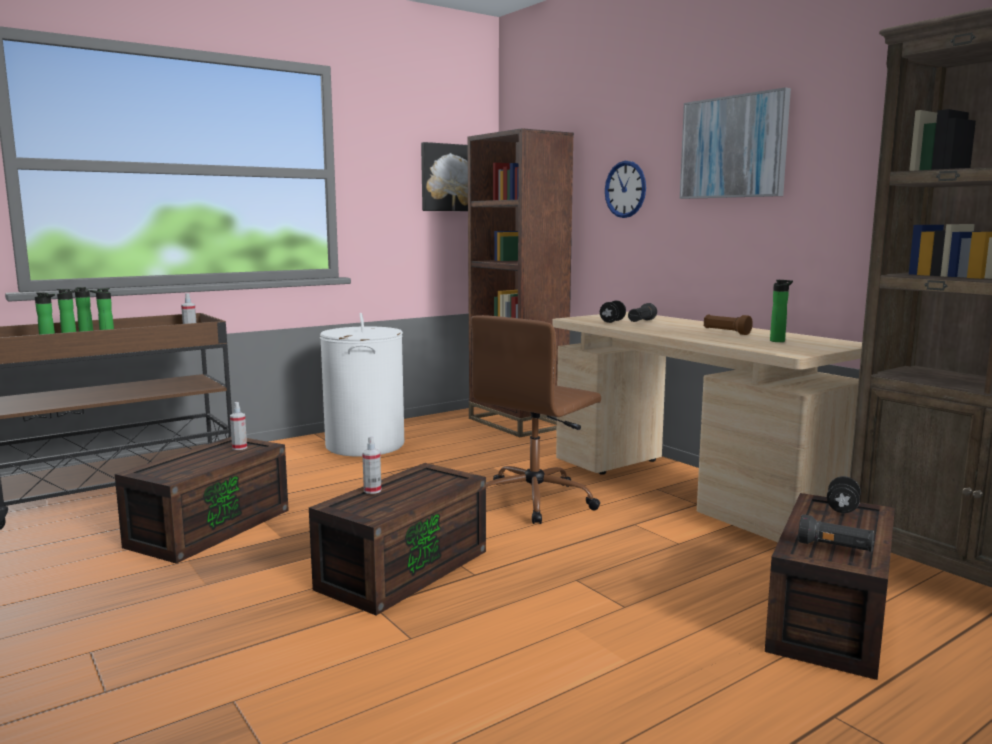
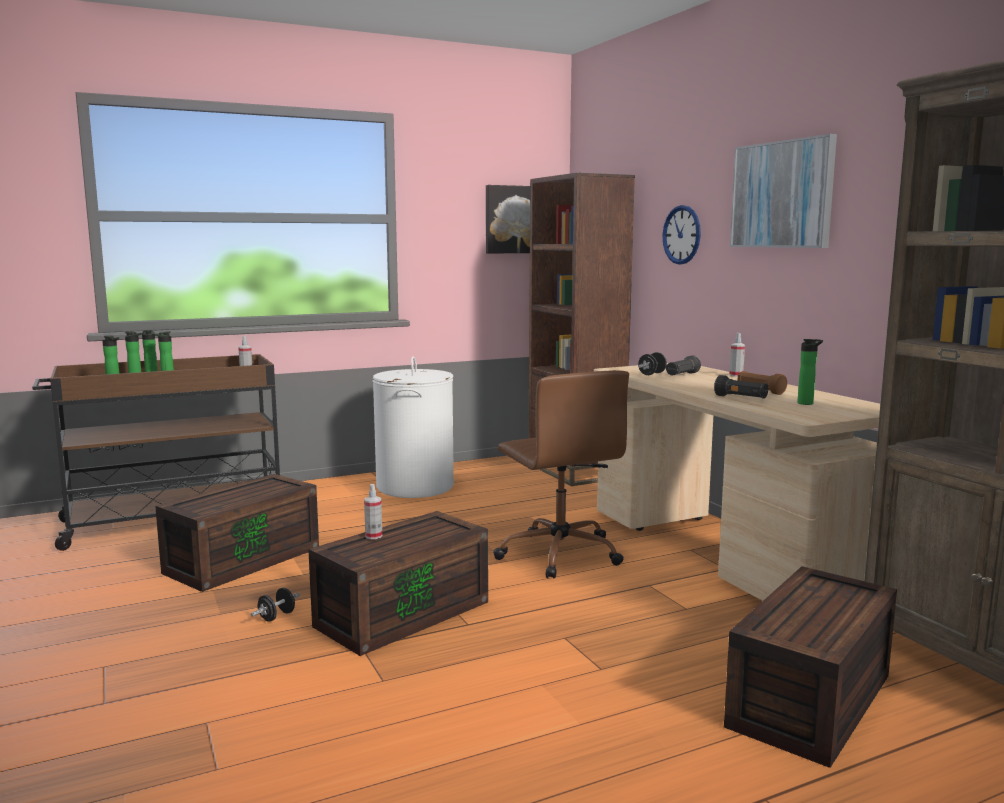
camera: 10 degrees right, 0 degrees up
spray bottle [230,402,247,450] -> spray bottle moved to [729,333,745,377]
brown office chair [471,315,601,524] -> brown office chair turned 75 degrees counterclockwise [493,370,629,579]
black flashlight [798,514,874,552] -> black flashlight moved to [714,375,768,399]
black dumbbell [827,476,861,513] -> black dumbbell moved to [251,588,300,622]

